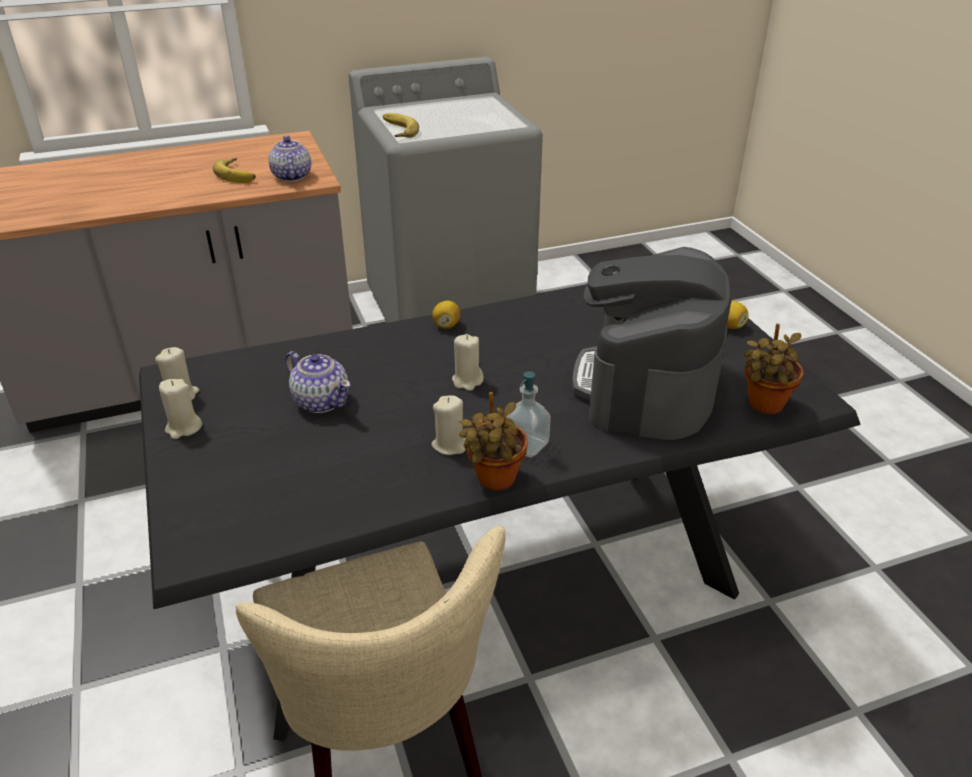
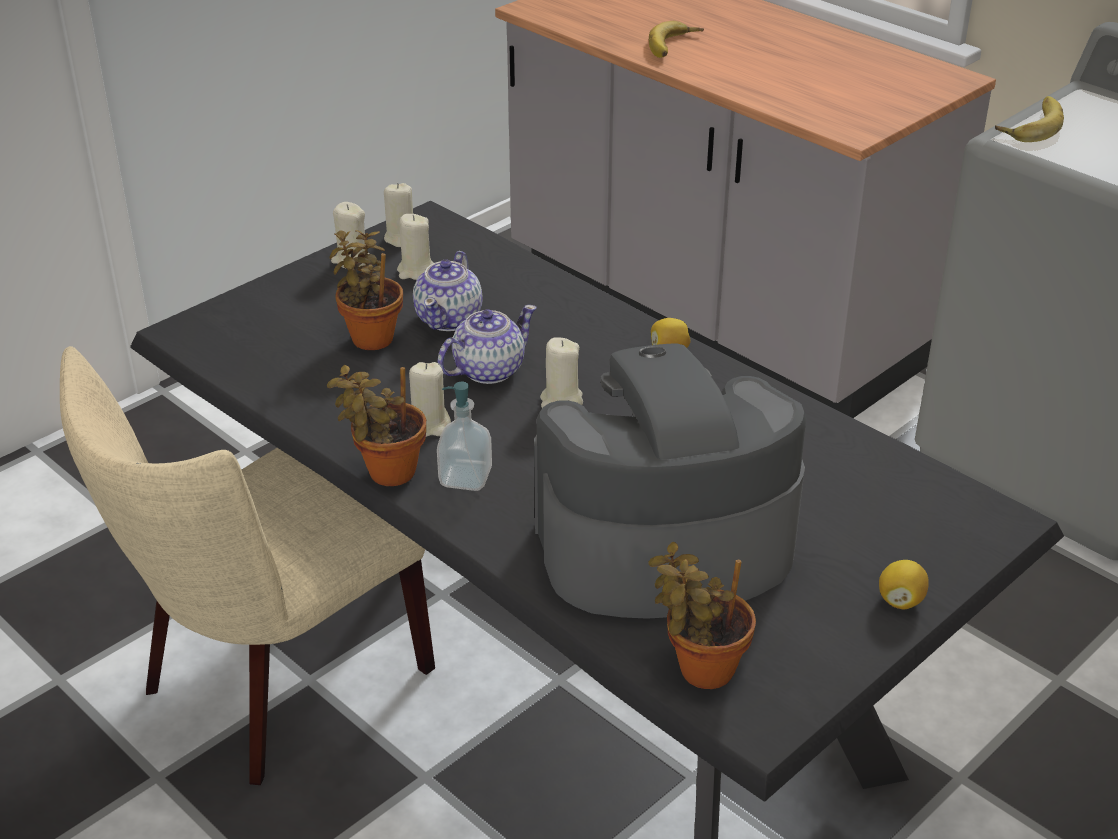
camera: 65 degrees right, 0 degrees up
banana [213,158,256,183] -> banana moved to [649,21,704,58]
teapot [268,136,311,182] -> teapot moved to [438,305,537,384]
none -> potted plant [329,230,403,350]
none -> beige candle [397,214,433,280]

